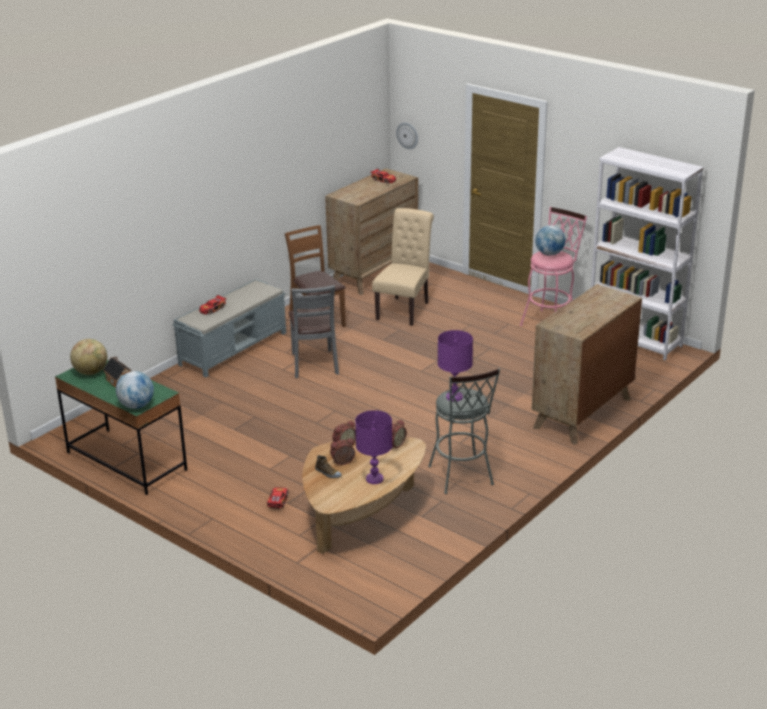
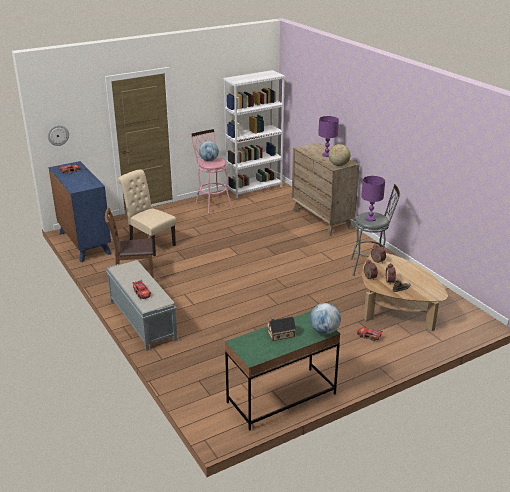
camera: 70 degrees left, 0 degrees up
globe [70,339,107,375] -> globe moved to [329,144,350,166]
grey chair [289,285,339,378] -> none
brown dresser [325,168,418,295] -> blue dresser [49,161,112,262]
purple table lamp [355,410,392,484] -> purple table lamp moved to [318,116,339,157]

